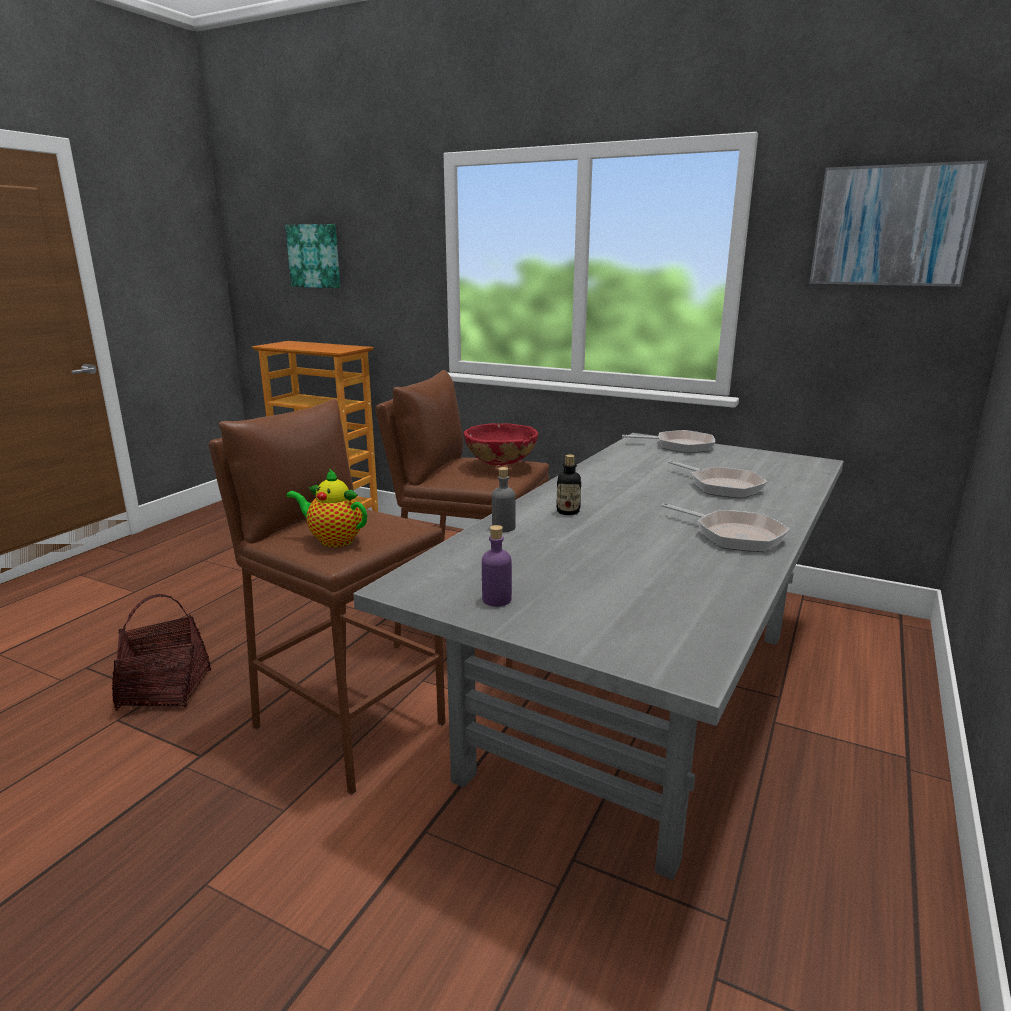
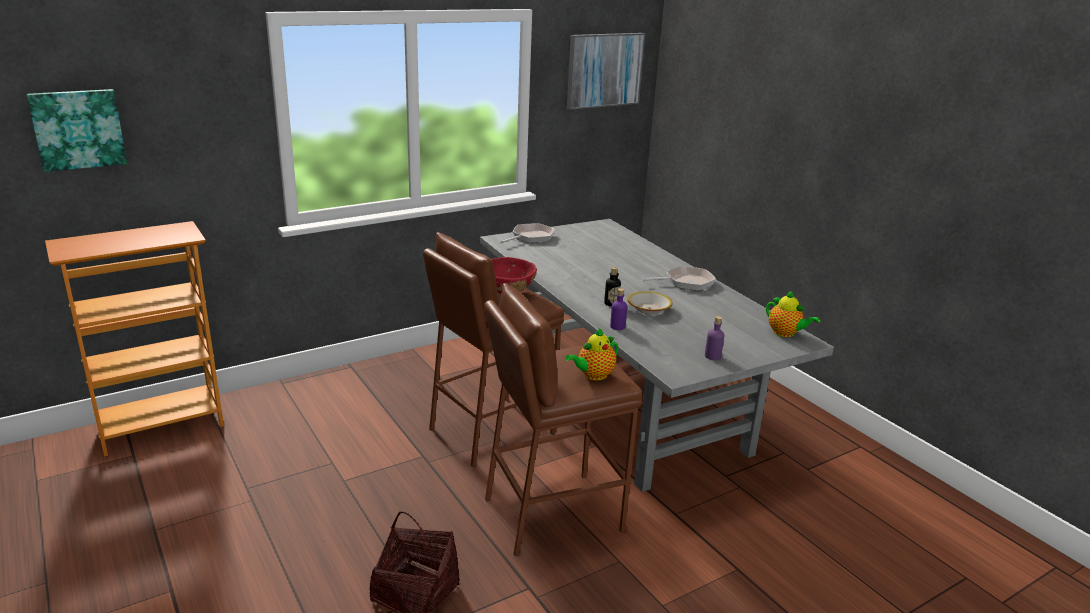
camera: 60 degrees left, 5 degrees up
grey bottle [492,467,516,532] -> purple bottle [610,288,627,330]
frying pan [668,460,768,498] -> none
none -> bowl [627,291,672,314]
none -> teapot [766,291,821,337]

